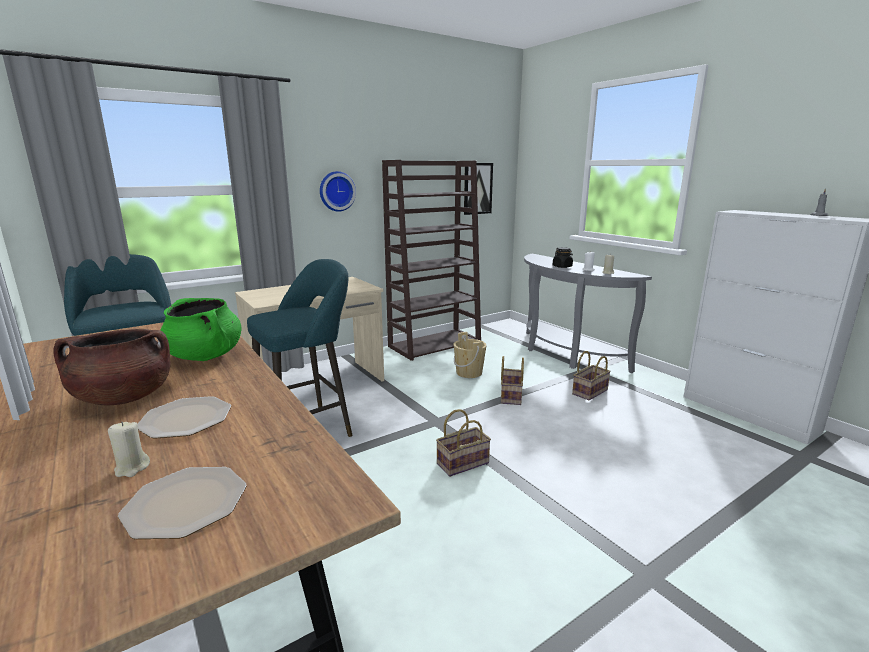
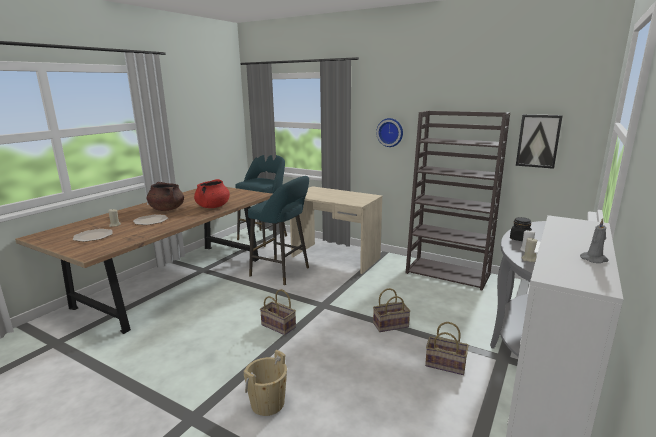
camera: 65 degrees right, 0 degrees up
green cooking pot [161,298,242,361] -> red cooking pot [194,179,230,208]
beige bucket [453,332,487,378] -> beige bucket moved to [244,350,287,416]

